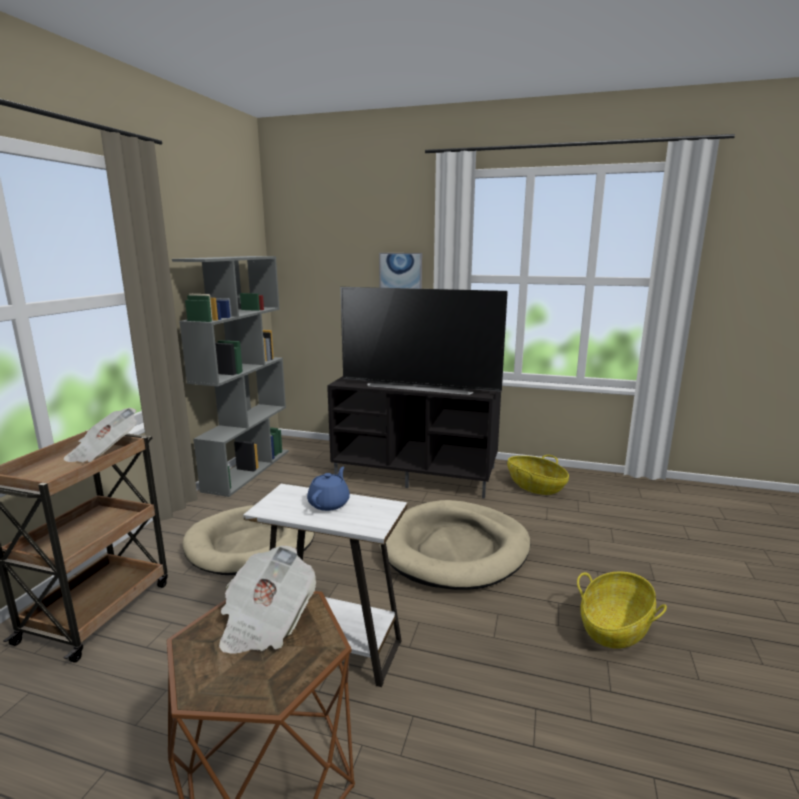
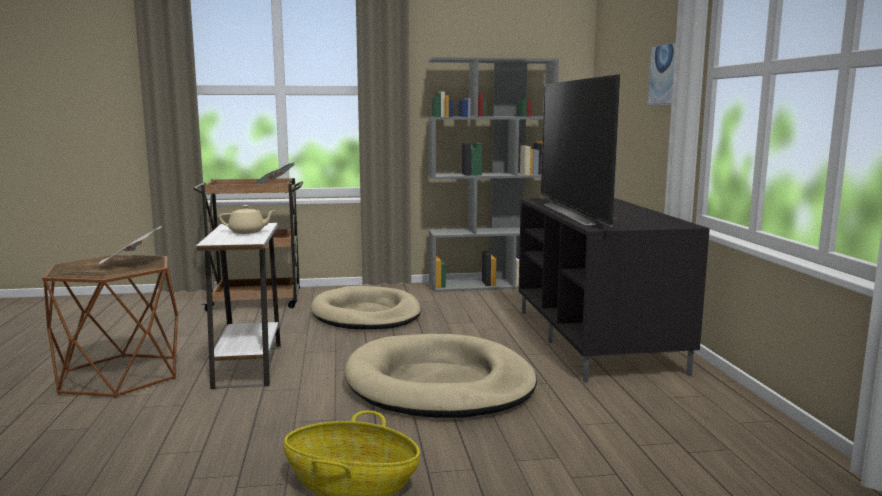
camera: 65 degrees right, 5 degrees down
blue teapot [307,466,350,511] -> beige teapot [219,205,276,234]
basket [507,455,569,495] -> none

